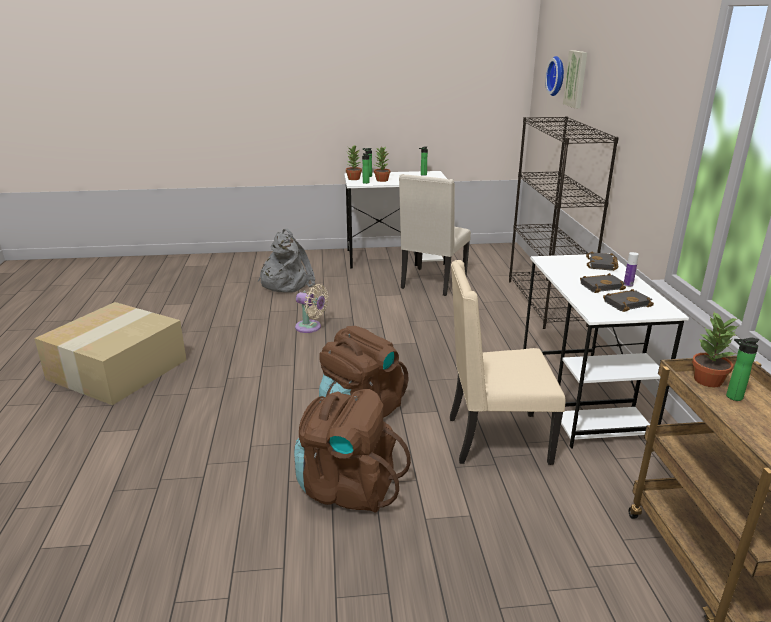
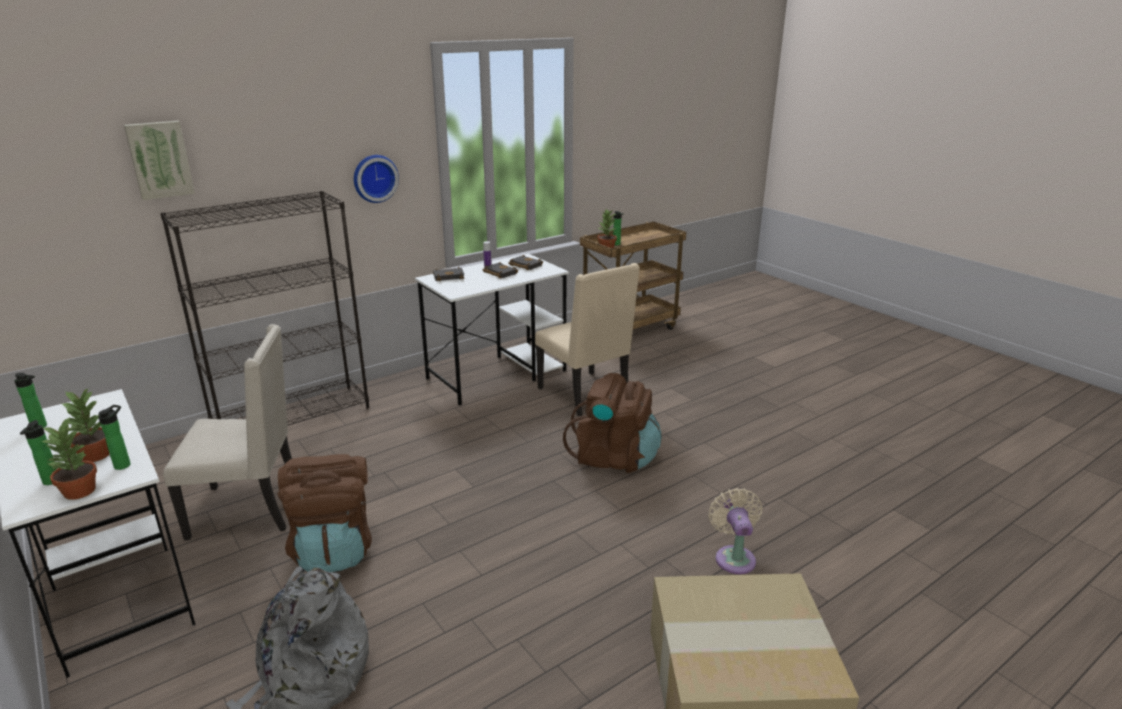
camera: 120 degrees left, 0 degrees up
brown backpack [294,389,411,513] -> brown backpack moved to [277,454,372,572]
beige fan [295,284,328,333] -> beige fan moved to [708,488,762,574]
wall clock [545,56,564,96] -> wall clock moved to [354,155,399,203]

